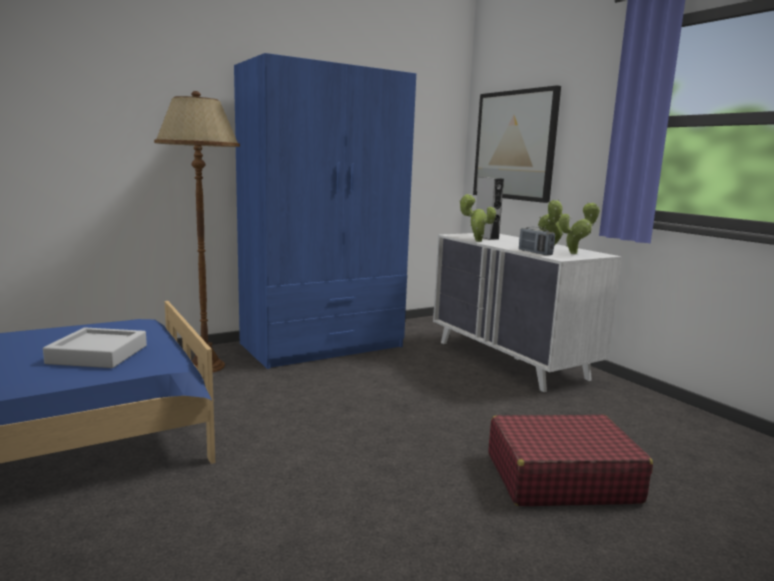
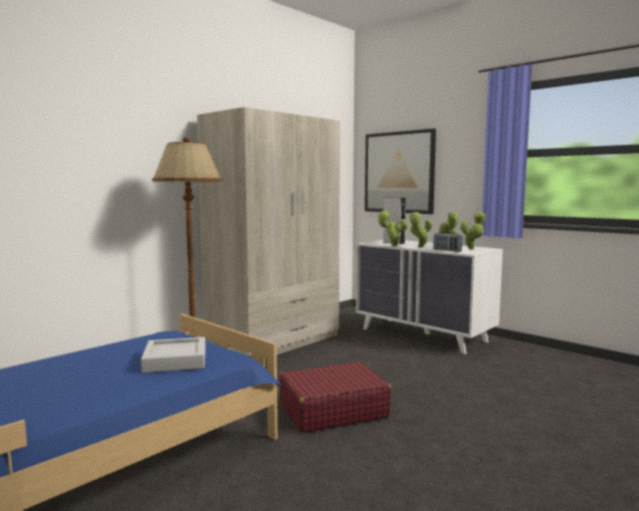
camera: 15 degrees left, 5 degrees down
blue wardrobe [234,53,416,369] -> beige wardrobe [197,107,340,359]
red suitcase [488,415,653,506] -> red suitcase moved to [280,362,391,433]
none -> potted plant [410,212,433,248]

